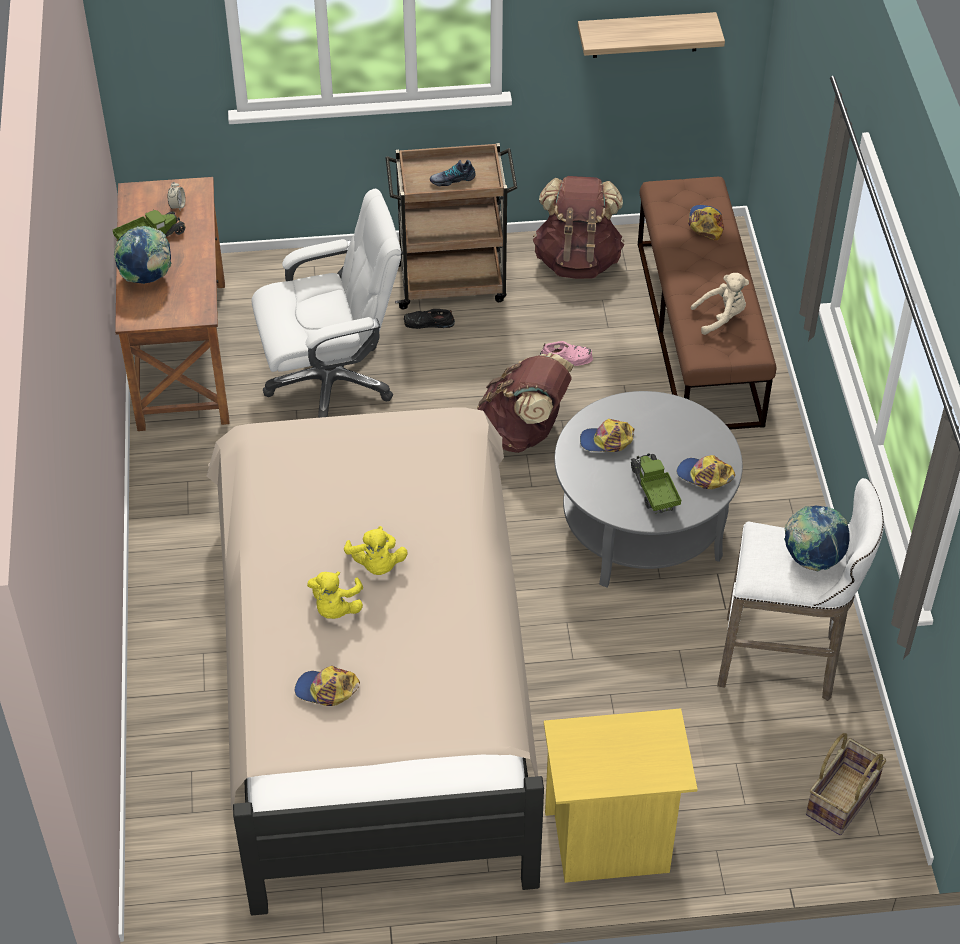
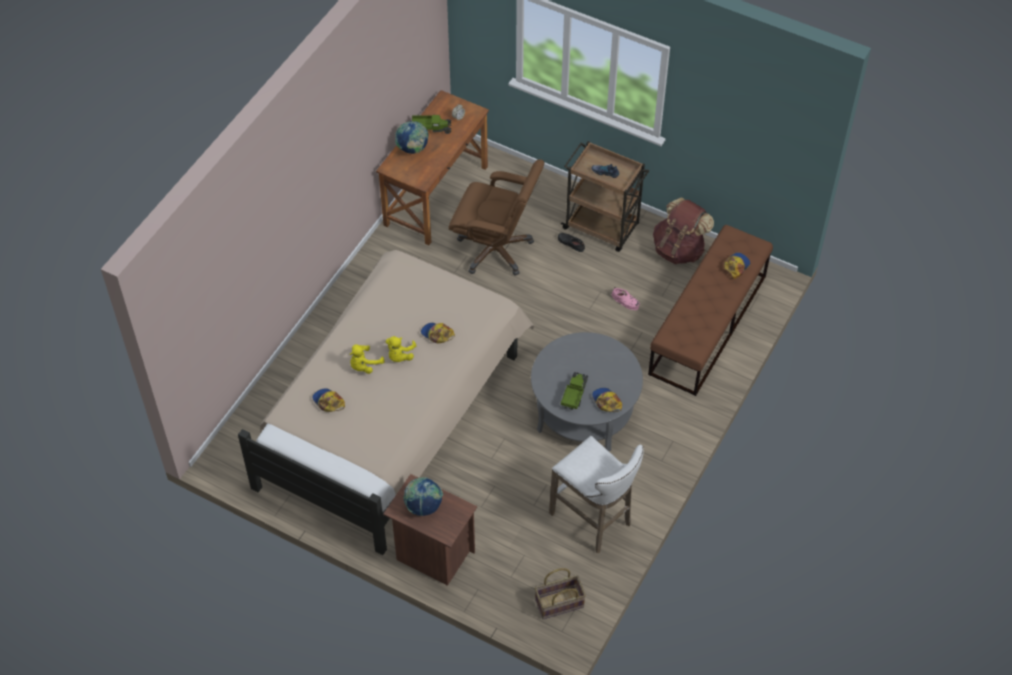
camera: 35 degrees right, 5 degrees up
white office chair [251,189,401,418] -> brown office chair [448,159,544,275]
brown backpack [477,353,574,453] -> none
yellow nightstand [544,708,698,883] -> brown nightstand [383,474,477,586]
shelf [578,12,725,58] -> none
cap [580,419,634,452] -> cap moved to [421,323,455,343]
beige plush toy [691,273,749,335] -> none
globe [784,506,849,571] -> globe moved to [403,477,443,516]

